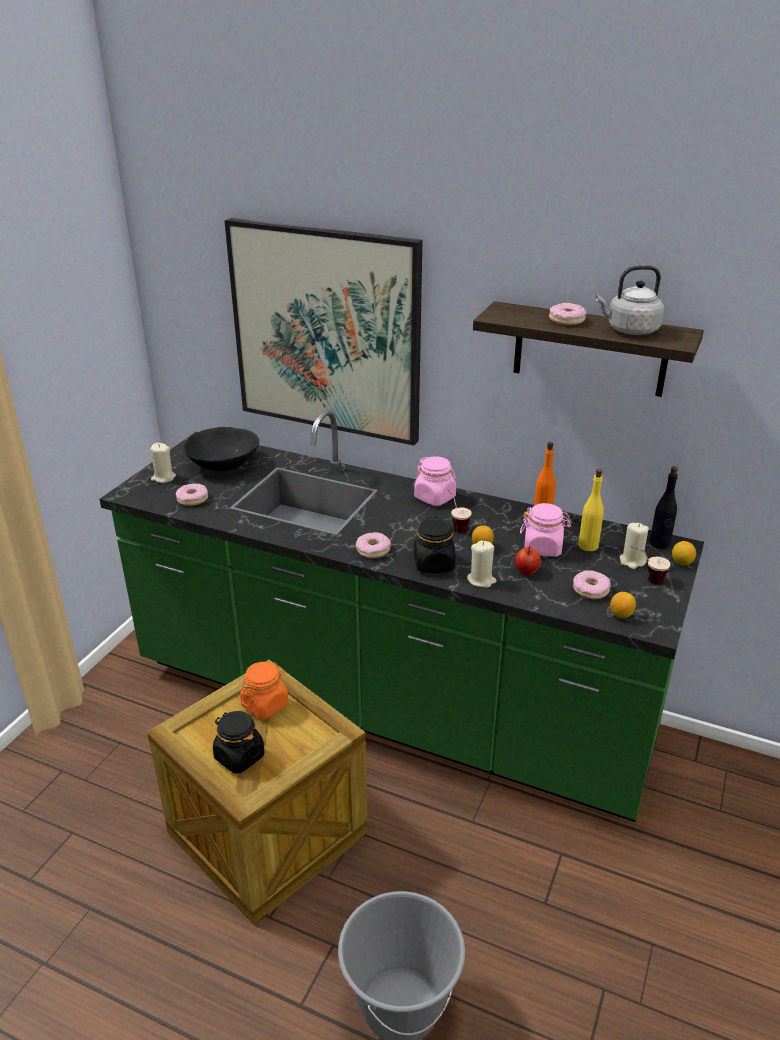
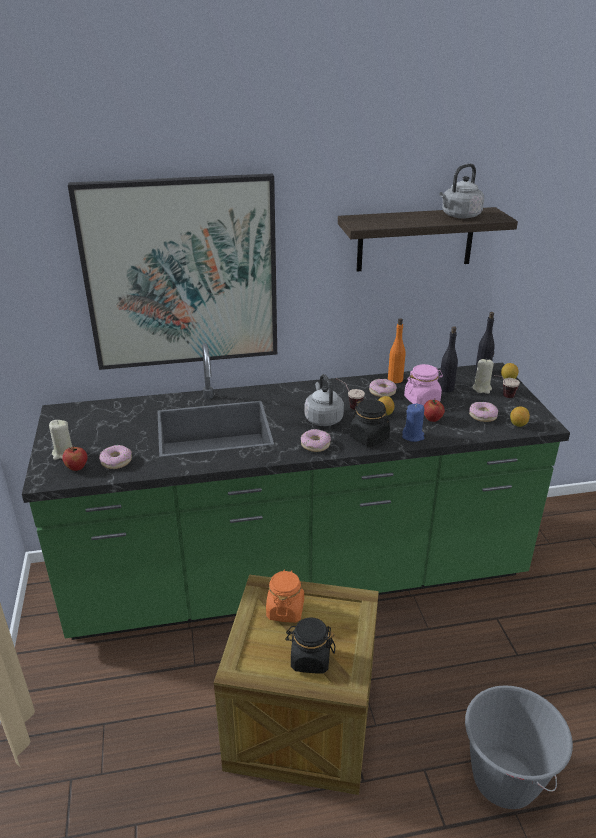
camera: 35 degrees left, 0 degrees up
black bowl [183,427,259,471] -> none
pink jar [414,456,456,506] -> none
beige candle [467,541,496,588] -> blue candle [402,404,424,442]
donut [549,303,587,325] -> donut moved to [369,379,397,397]
yellow bottle [578,469,604,551] -> black bottle [439,326,458,392]
none -> apple [62,445,88,471]
none -> grey kettle [305,374,344,426]

